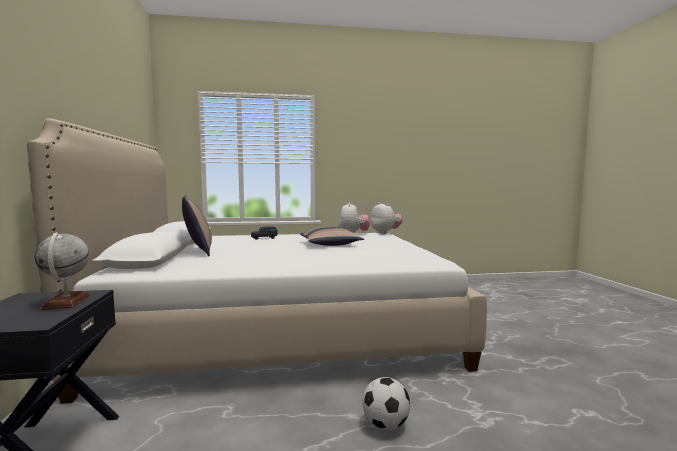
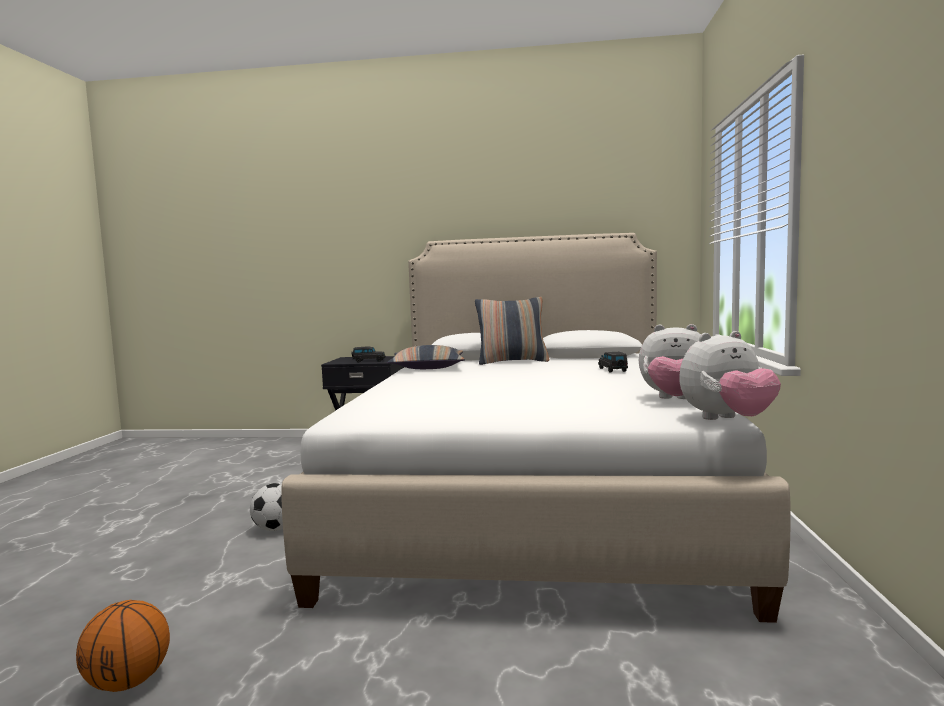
camera: 105 degrees right, 0 degrees up
globe [35,232,90,310] -> black toy car [351,347,385,363]
pillow [299,227,364,246] -> pillow moved to [387,345,465,369]
none -> basketball [76,600,170,692]

